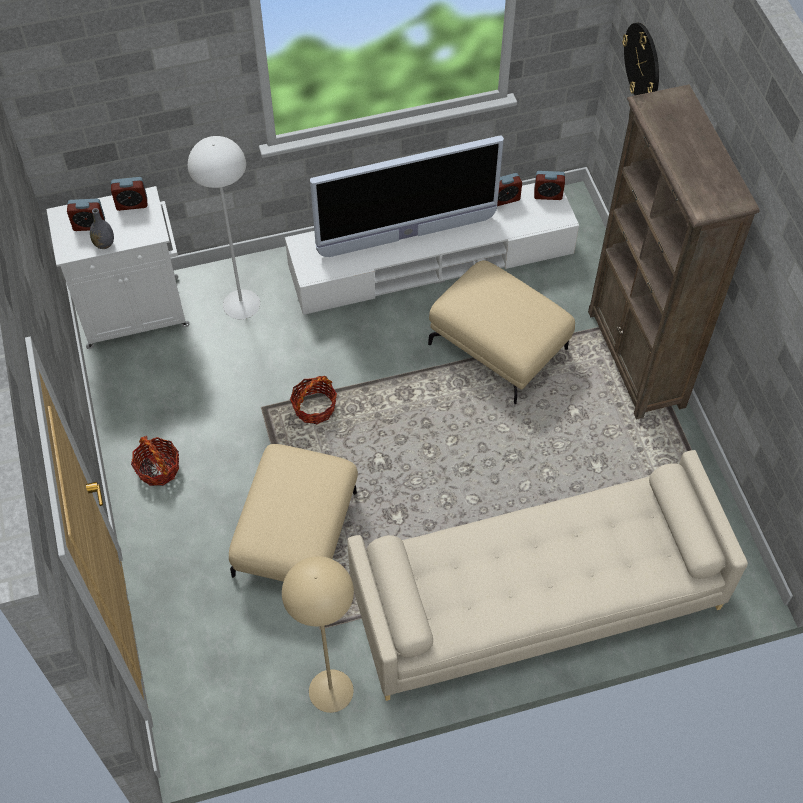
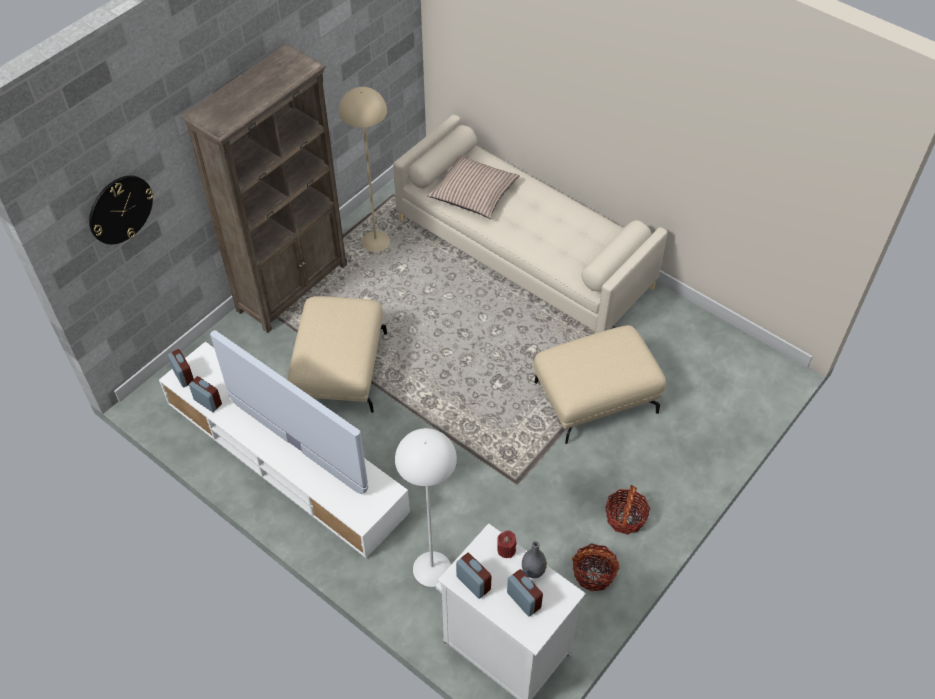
camera: 125 degrees left, 5 degrees down
beige floor lamp [282,556,354,713] -> beige floor lamp moved to [339,87,390,252]
basket [290,376,337,424] -> basket moved to [572,543,619,591]
none -> pillow [427,155,520,218]
none -> red candle [497,530,517,558]

